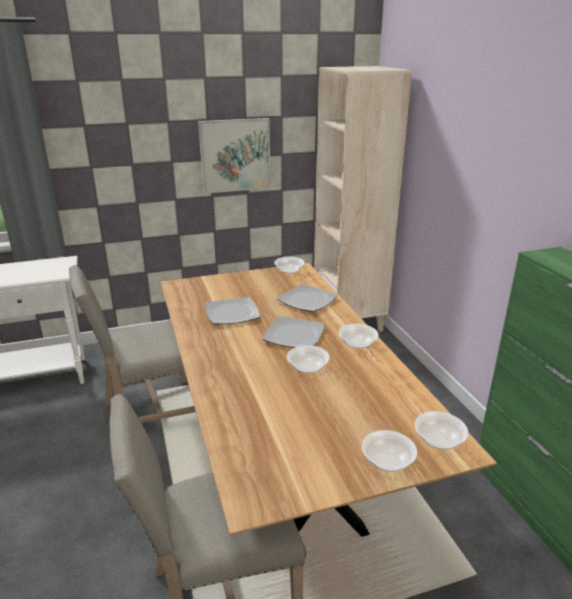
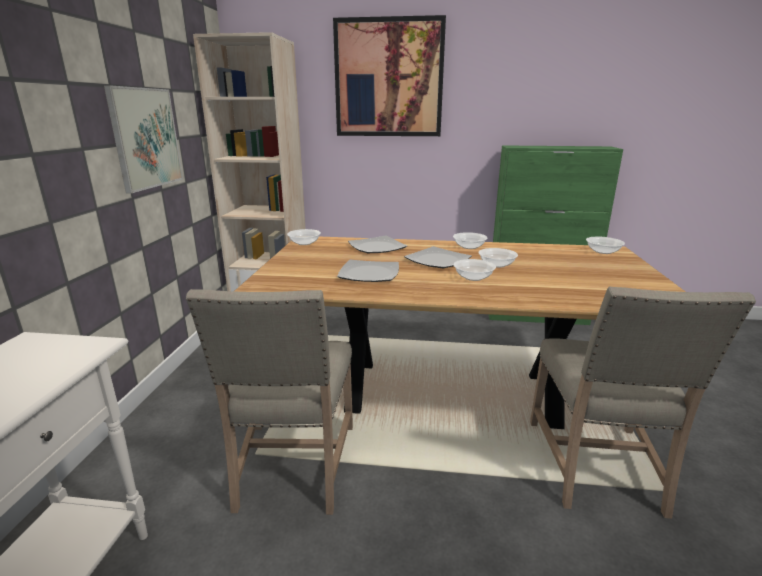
camera: 65 degrees left, 5 degrees down
bowl [362,430,417,472] -> bowl moved to [454,259,496,281]
none -> picture [333,15,446,136]

